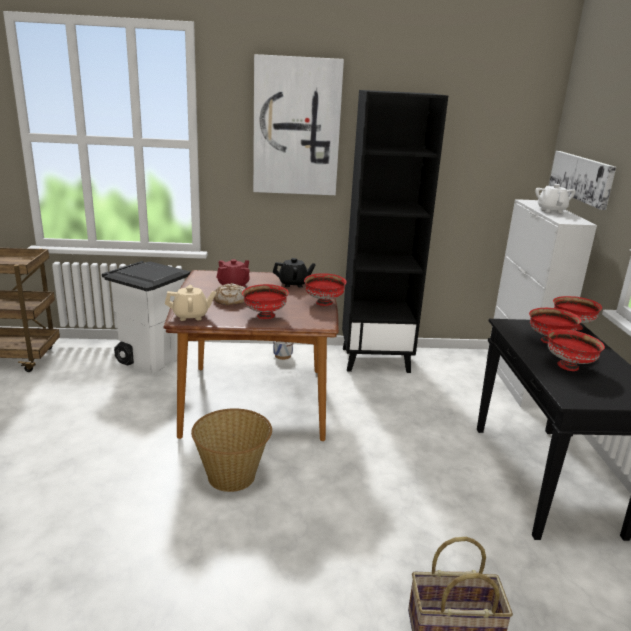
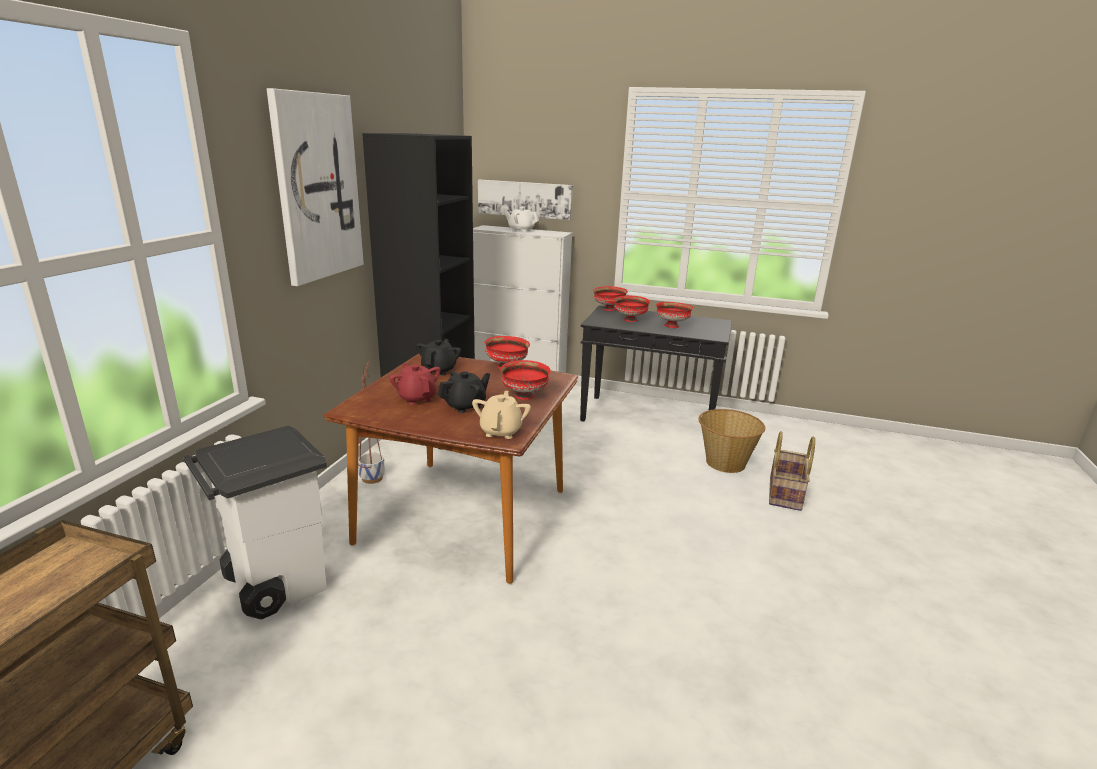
camera: 70 degrees left, 0 degrees up
basket [191,408,272,492] -> basket moved to [698,409,765,473]
bread [214,283,245,305] -> black teapot [438,371,490,413]

